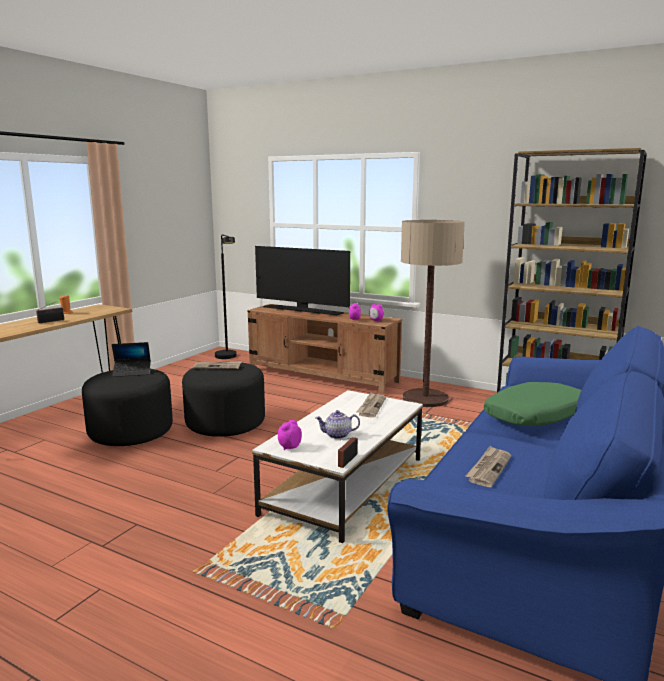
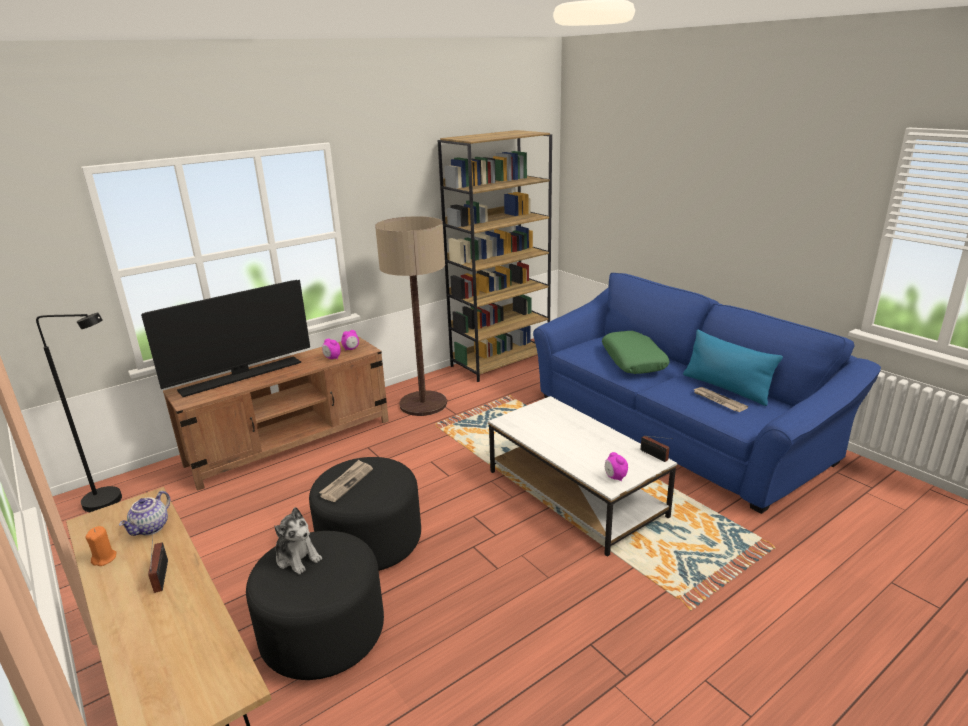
camera: 65 degrees left, 10 degrees up
laptop [112,342,151,377] -> plush toy [274,507,322,575]
teapot [316,410,360,439] -> teapot moved to [119,491,170,536]
newspaper [356,392,386,418] -> none
none -> blue pillow [683,330,783,406]

